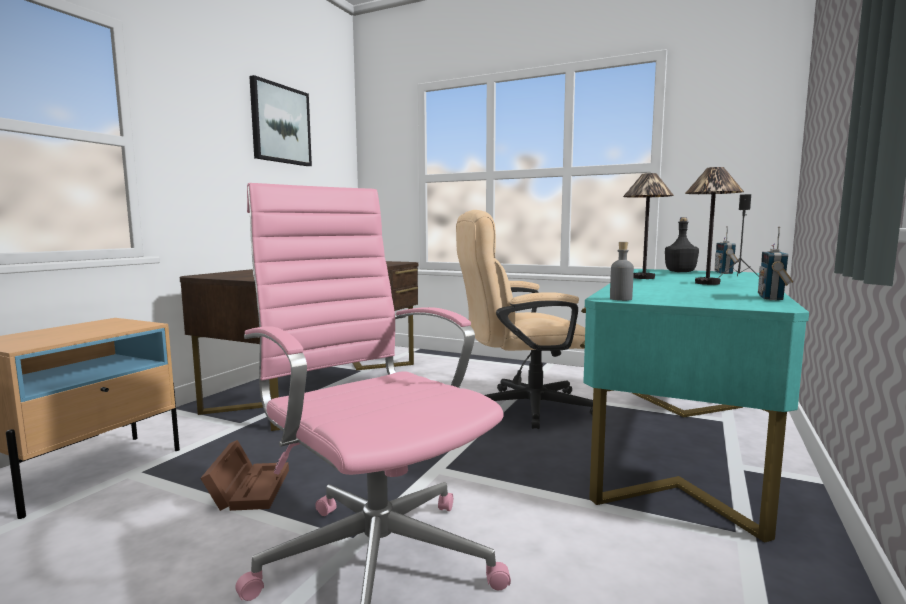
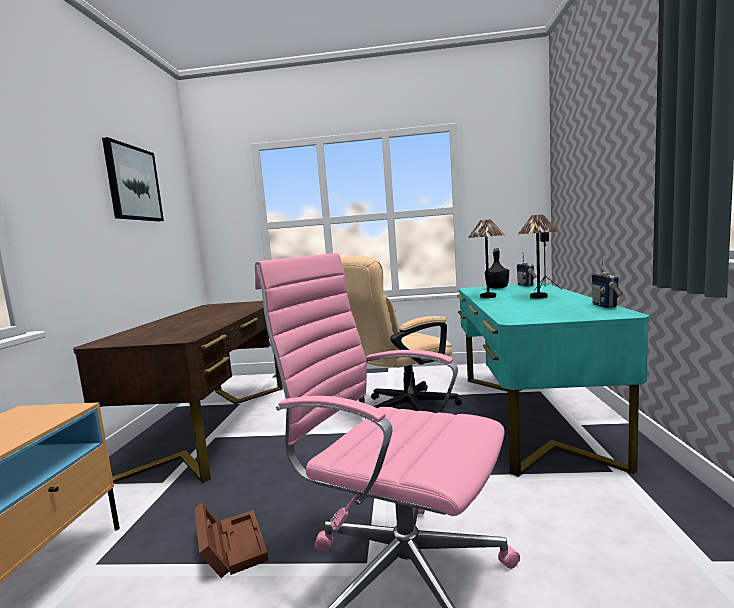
camera: 20 degrees left, 0 degrees up
grey bottle [610,242,634,301] -> none

